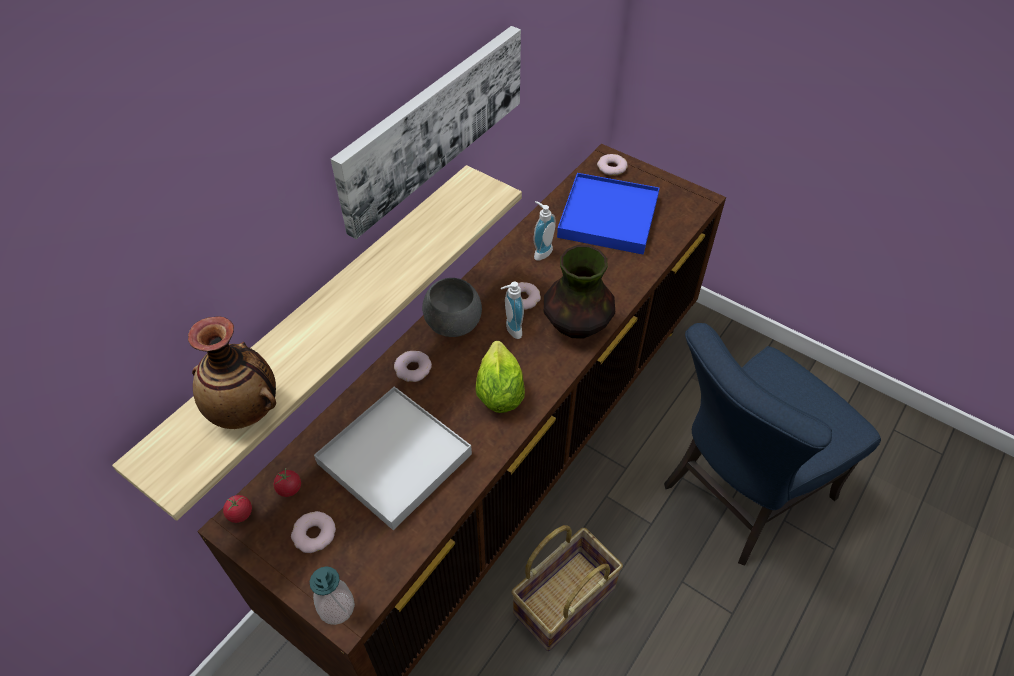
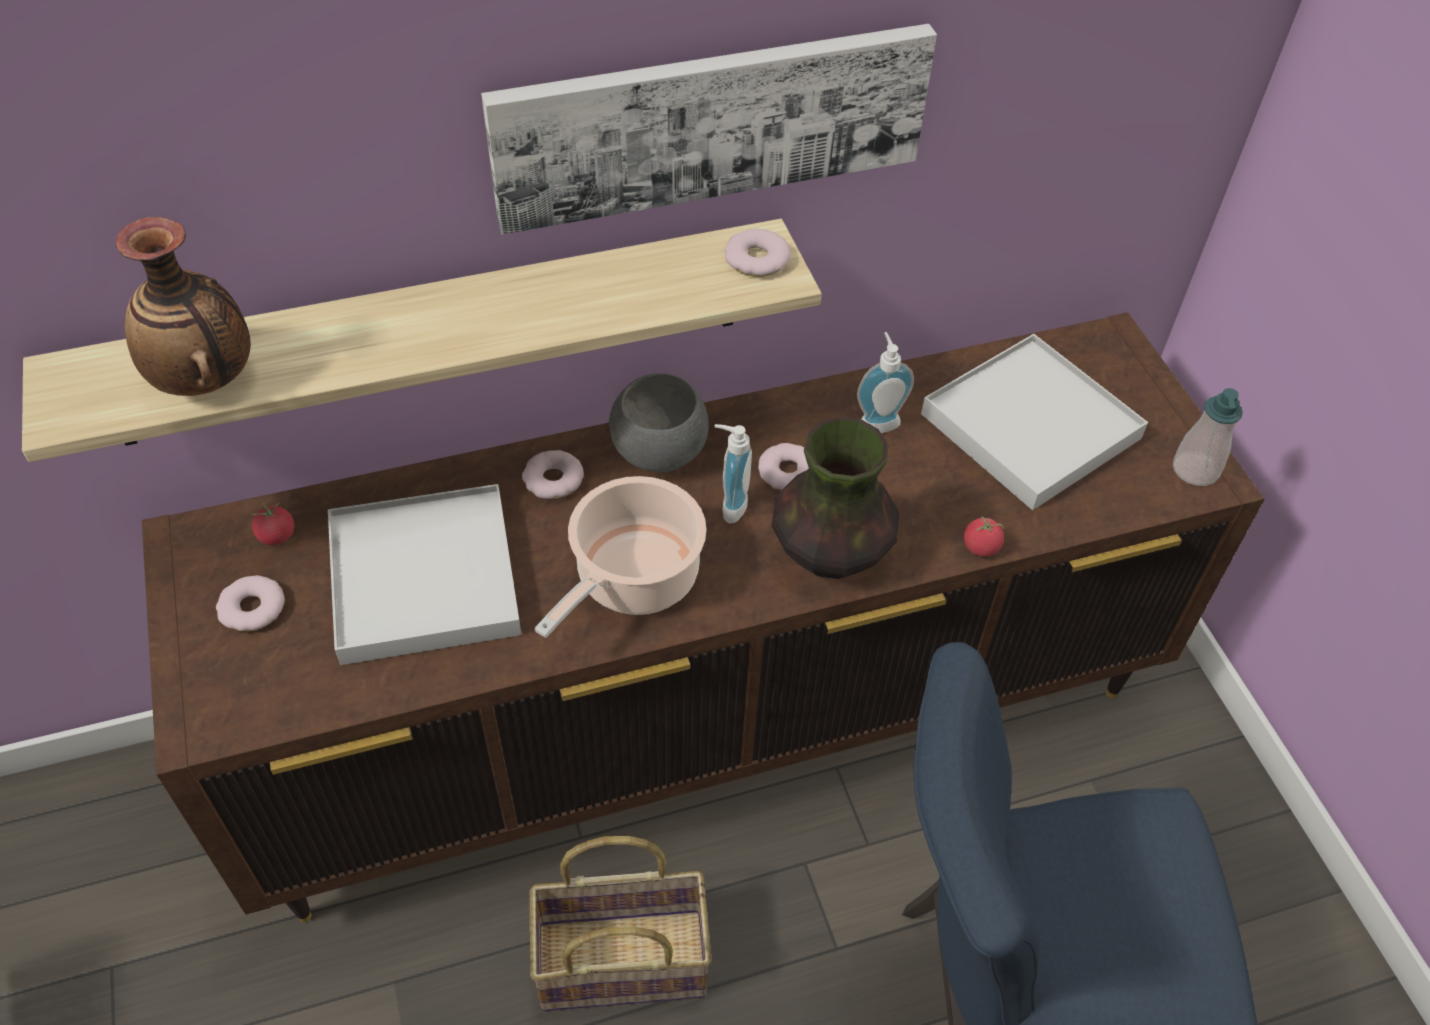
camera: 35 degrees right, 0 degrees up
tomato [223,495,252,523] -> tomato moved to [964,516,1004,557]
soap dispenser [310,566,355,625] -> soap dispenser moved to [1173,388,1243,486]
lettuce [476,341,525,413] -> cooking pot [535,476,707,638]
blue tray [557,173,660,254] -> white tray [921,334,1148,510]
donut [597,154,628,176] -> donut moved to [724,229,791,277]

